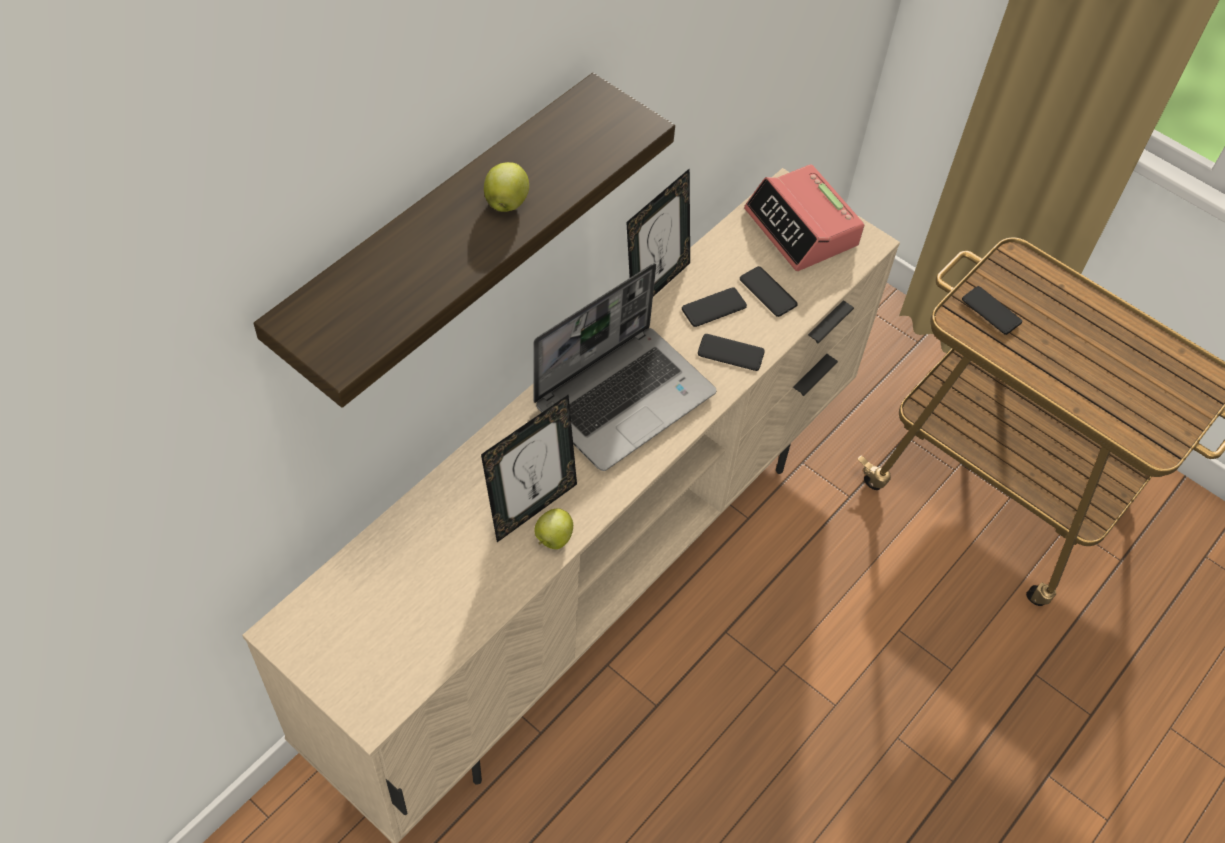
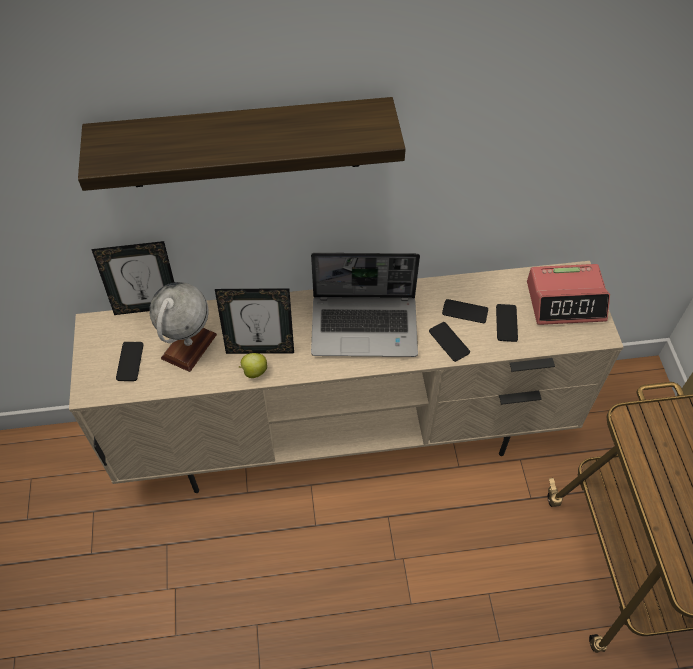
camera: 45 degrees right, 0 degrees up
apple [484,162,529,212] -> none
picture frame [626,168,690,296] -> picture frame moved to [91,241,174,315]
alarm clock [744,164,864,271] -> alarm clock turned 105 degrees counterclockwise [527,264,610,325]
phone [962,286,1022,335] -> phone moved to [116,342,144,381]
none -> globe [149,282,217,372]

